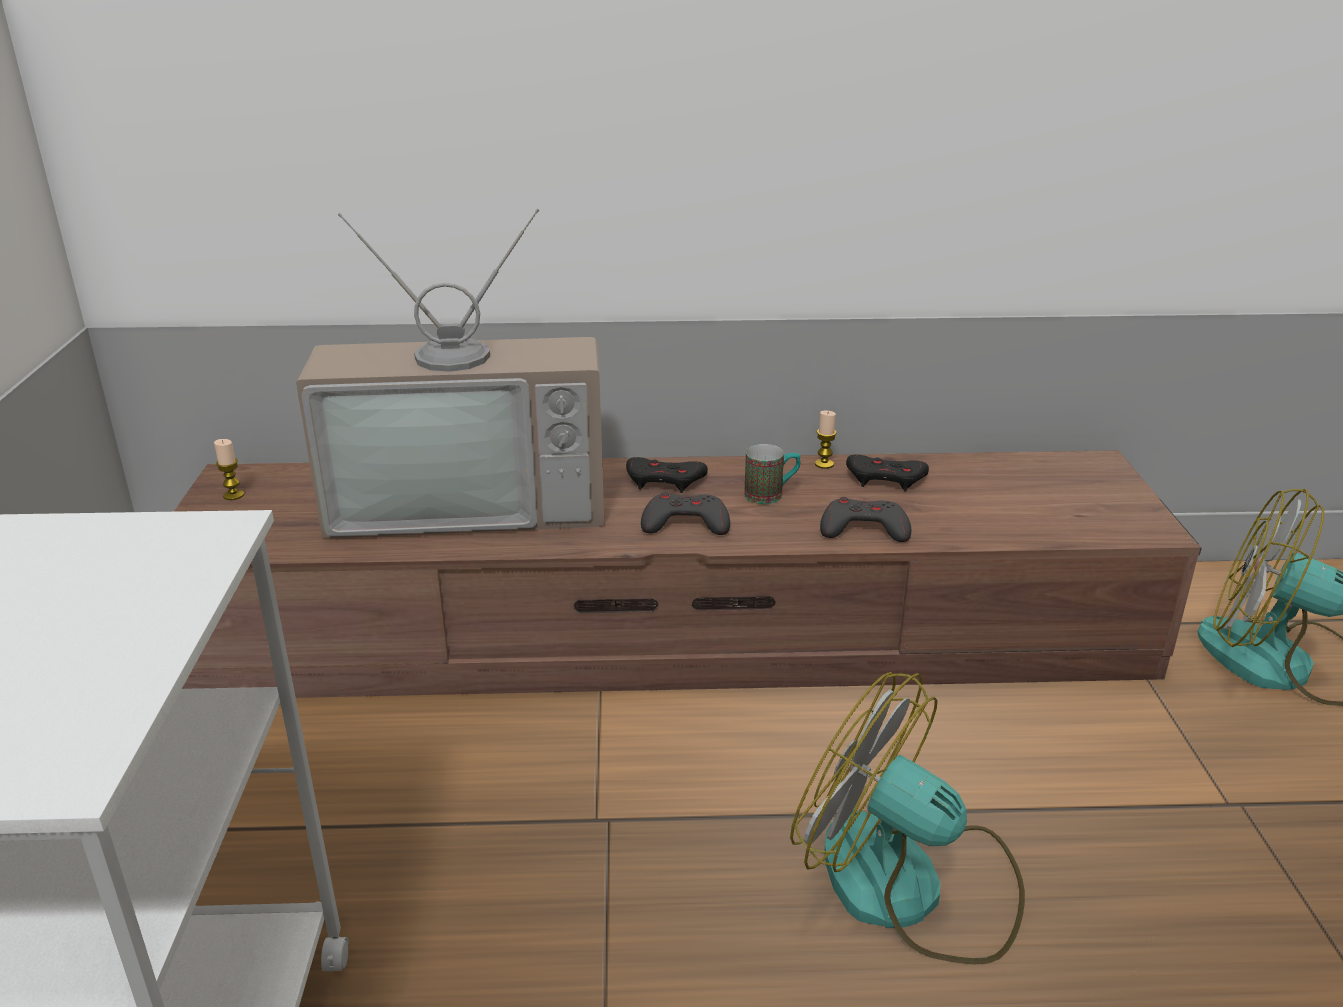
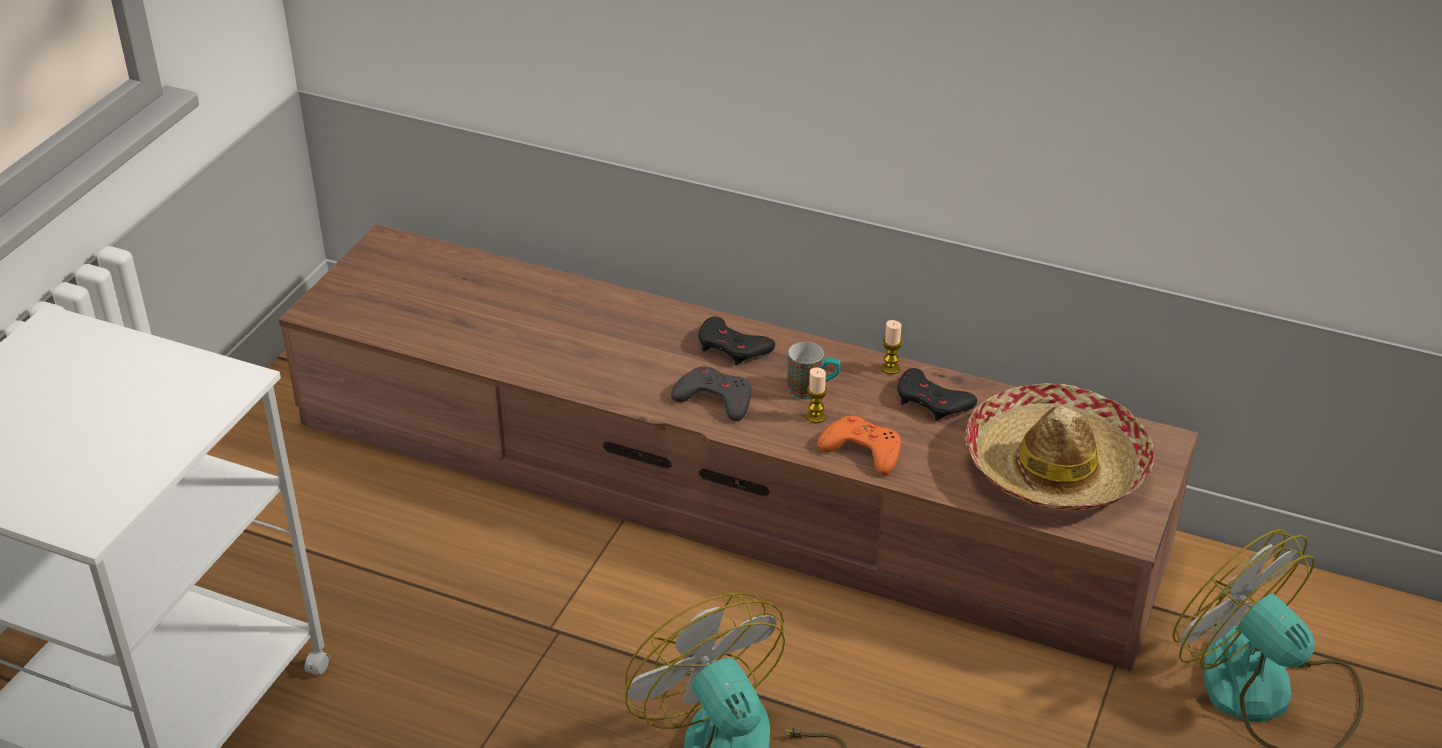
camera: 25 degrees right, 10 degrees up
candle [214,439,244,500] -> candle moved to [806,367,827,423]
television [296,208,604,538] -> none
grey game controller [820,497,911,542] -> orange game controller [817,416,901,475]
none -> hat [965,383,1154,510]

